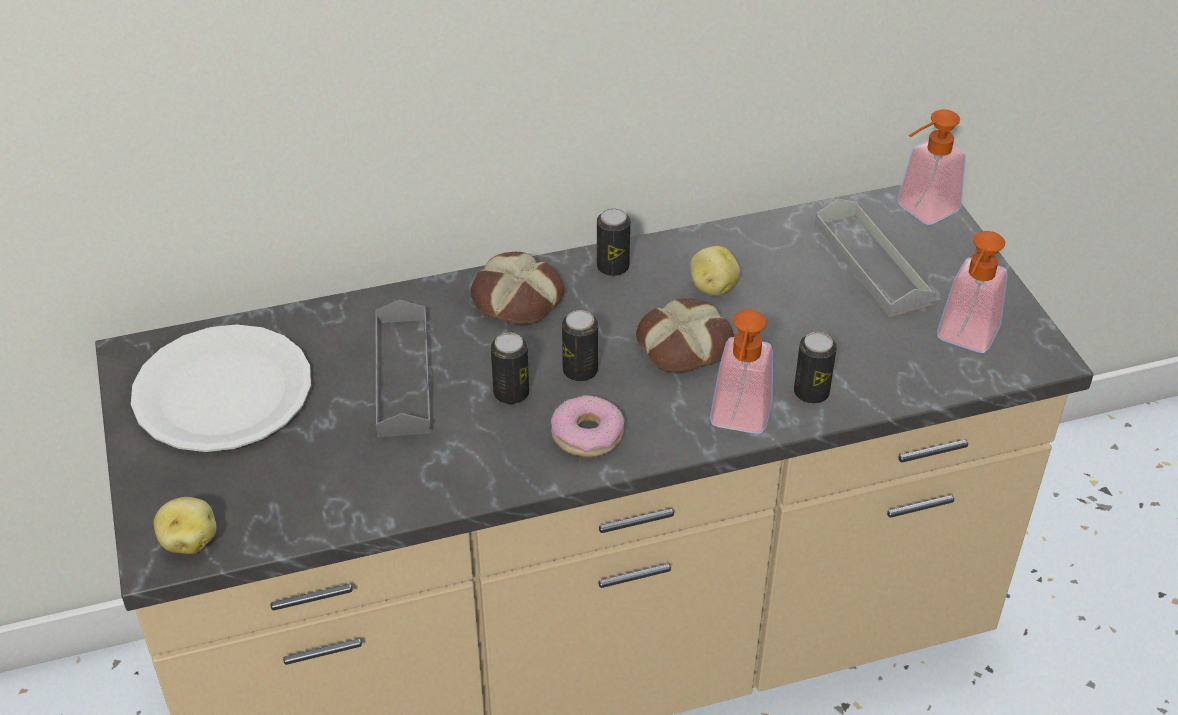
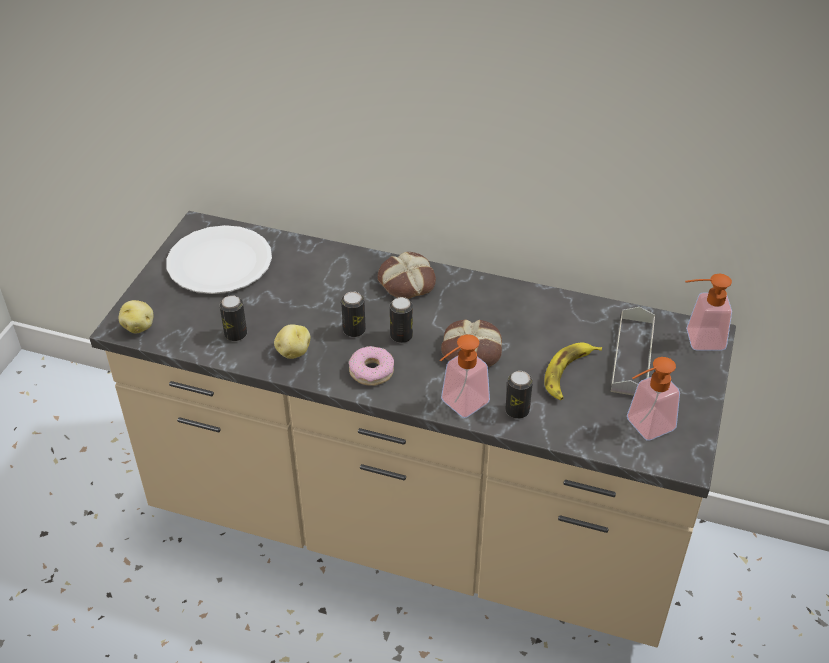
camera: 35 degrees right, 0 degrees up
grey tray [375,300,431,437] -> none
can [597,208,630,276] -> can moved to [220,295,247,341]
potato [690,246,740,296] -> potato moved to [274,324,310,359]
none -> banana [544,342,602,400]

